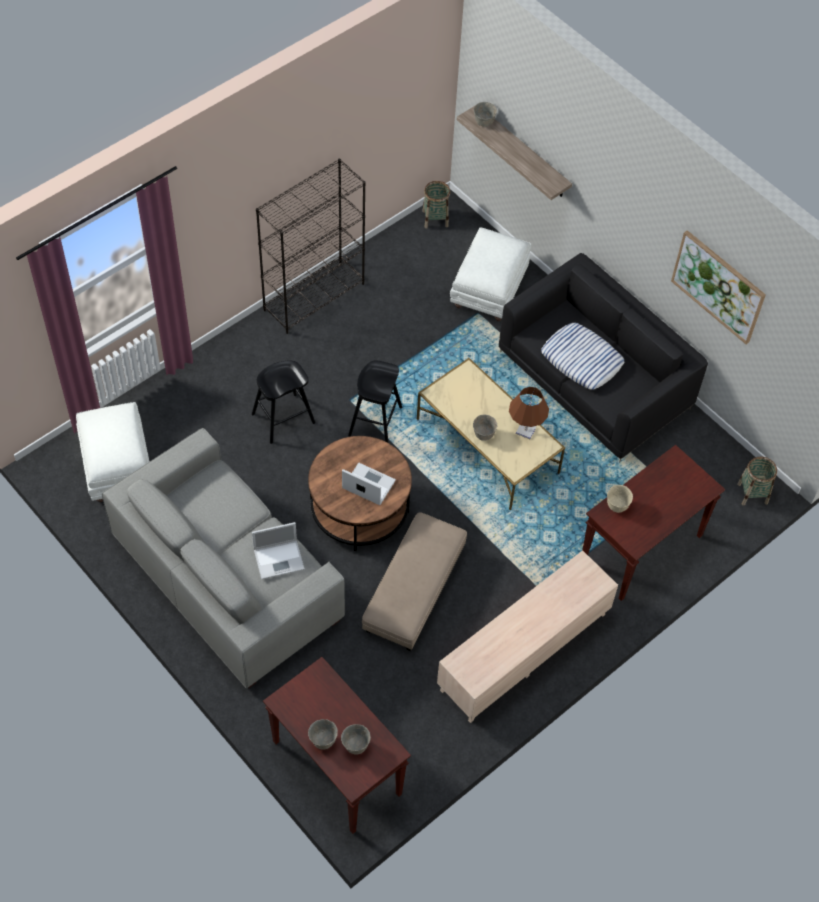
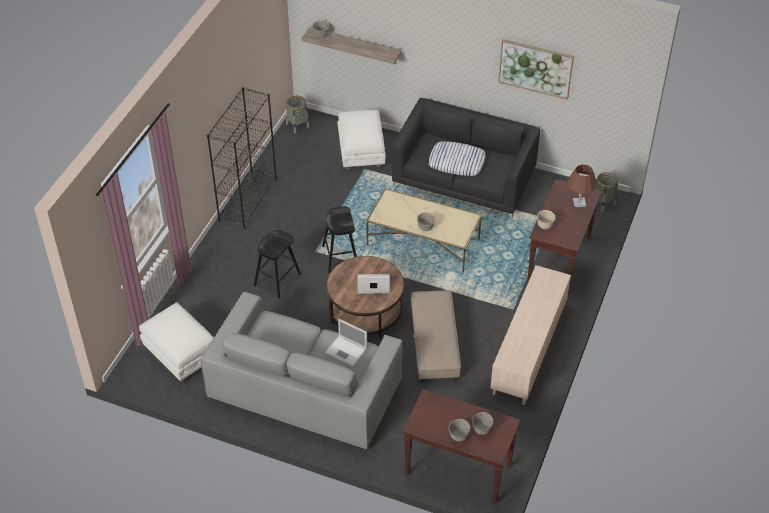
camera: 25 degrees left, 10 degrees down
laptop [252,522,305,579] -> laptop turned 75 degrees clockwise [325,319,367,366]
brown table lamp [509,387,549,439] -> brown table lamp moved to [567,164,597,207]

